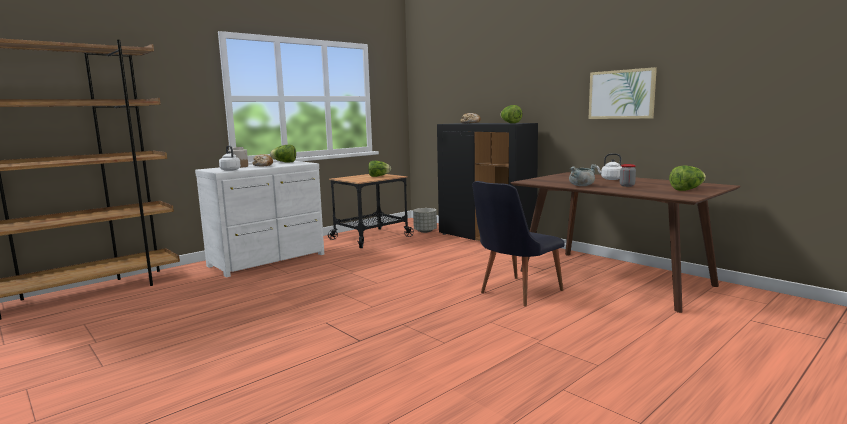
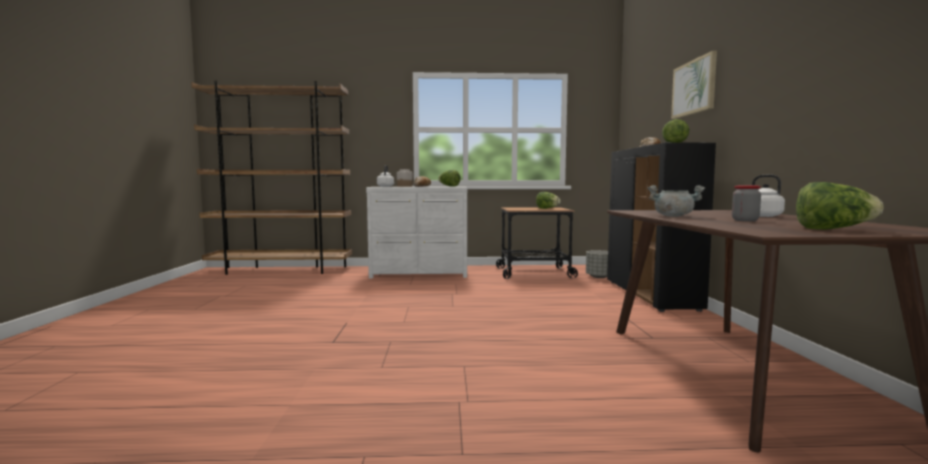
camera: 40 degrees right, 5 degrees down
black chair [472,181,565,307] -> none
picture [589,67,657,119] -> picture moved to [671,51,717,119]

